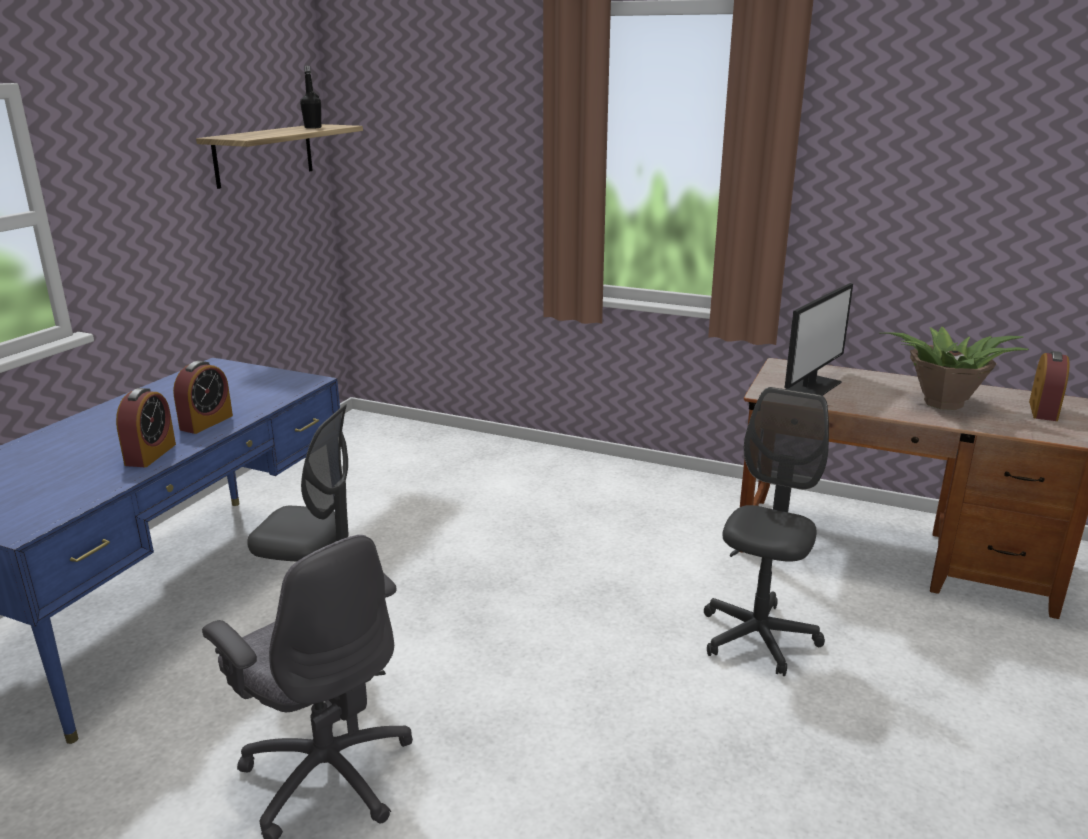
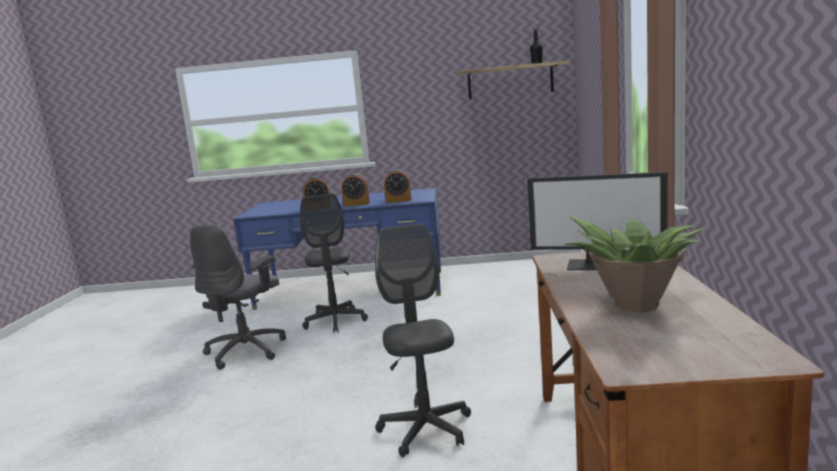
camera: 70 degrees right, 10 degrees down
grey office chair [704,387,829,677] -> grey office chair turned 105 degrees counterclockwise [375,224,471,457]
alarm clock [1029,351,1069,421] -> alarm clock moved to [384,169,411,203]

